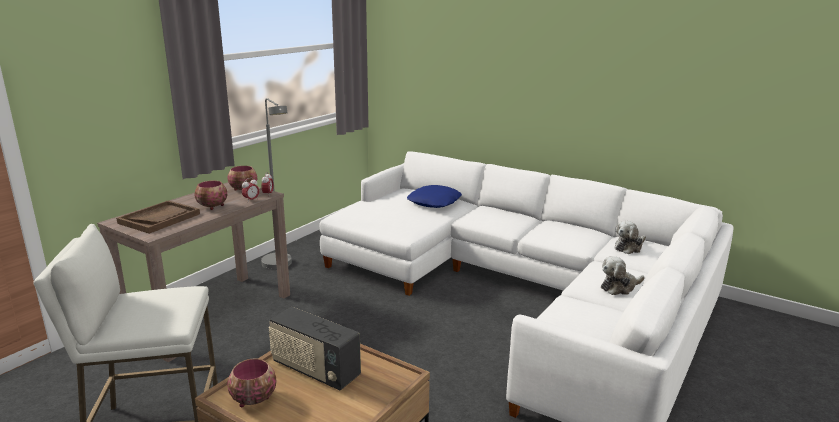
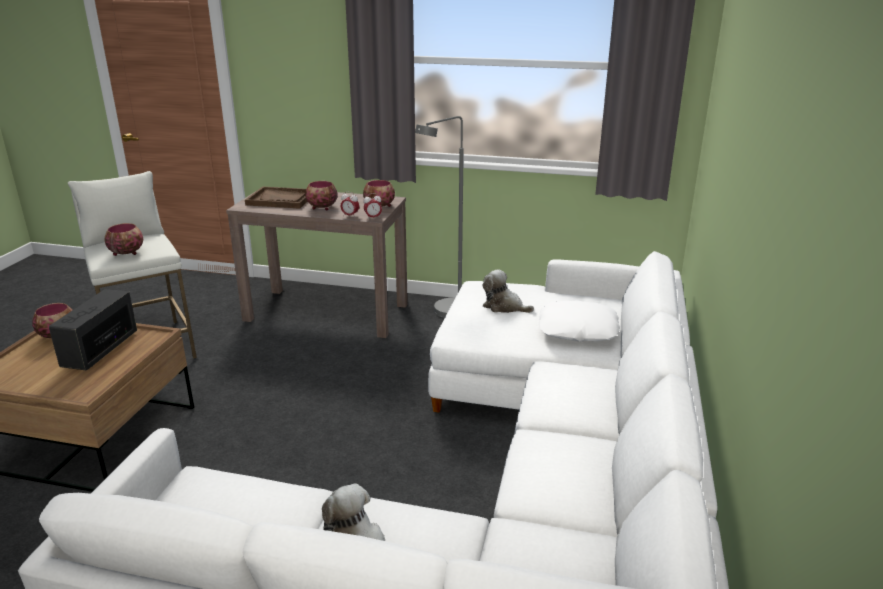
camera: 70 degrees right, 5 degrees up
blue pillow [407,185,462,208] -> white pillow [538,300,620,342]
plush toy [614,221,646,254] -> plush toy moved to [483,270,534,313]
none -> bowl [104,223,143,256]

